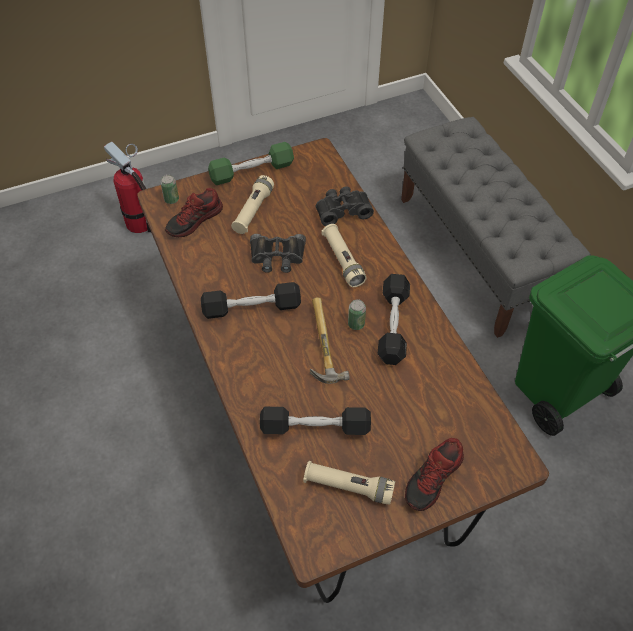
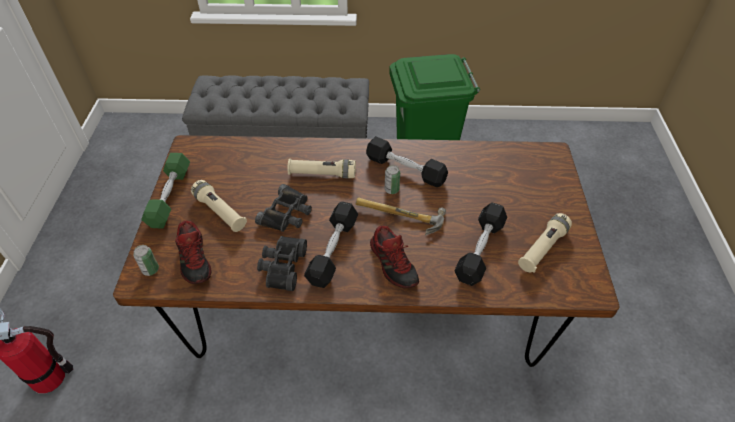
camera: 65 degrees left, 5 degrees down
black binoculars [316,186,374,226] -> black binoculars moved to [257,236,307,291]
shoe [405,438,464,511] -> shoe moved to [370,225,419,288]

